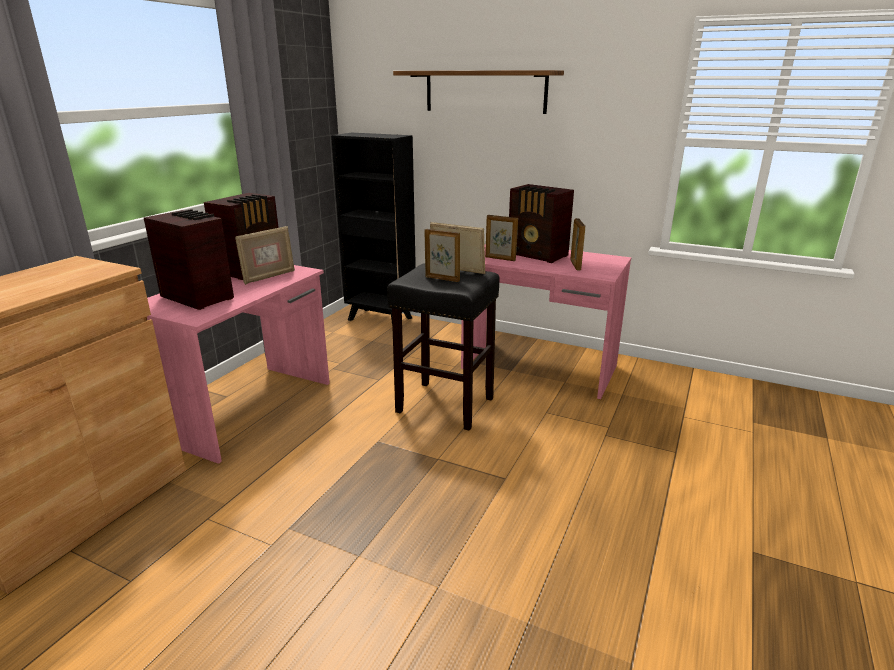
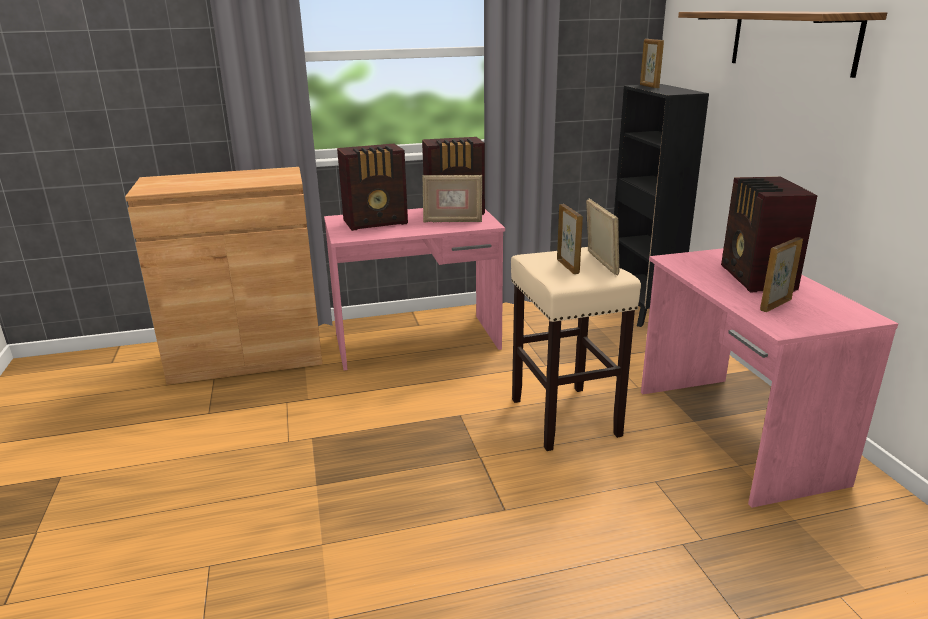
camera: 50 degrees right, 0 degrees up
radio [144,209,234,310] -> radio turned 75 degrees clockwise [337,144,408,231]
black stool [387,263,500,431] -> beige stool [511,247,641,451]
picture frame [485,215,518,261] -> picture frame moved to [640,39,664,88]

